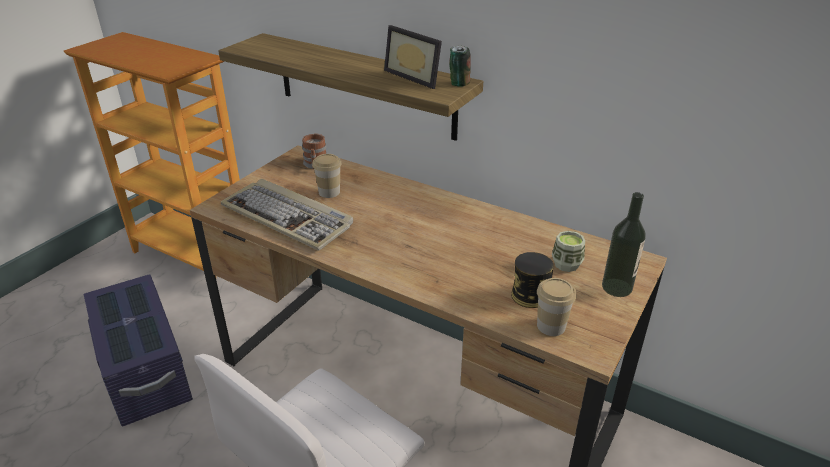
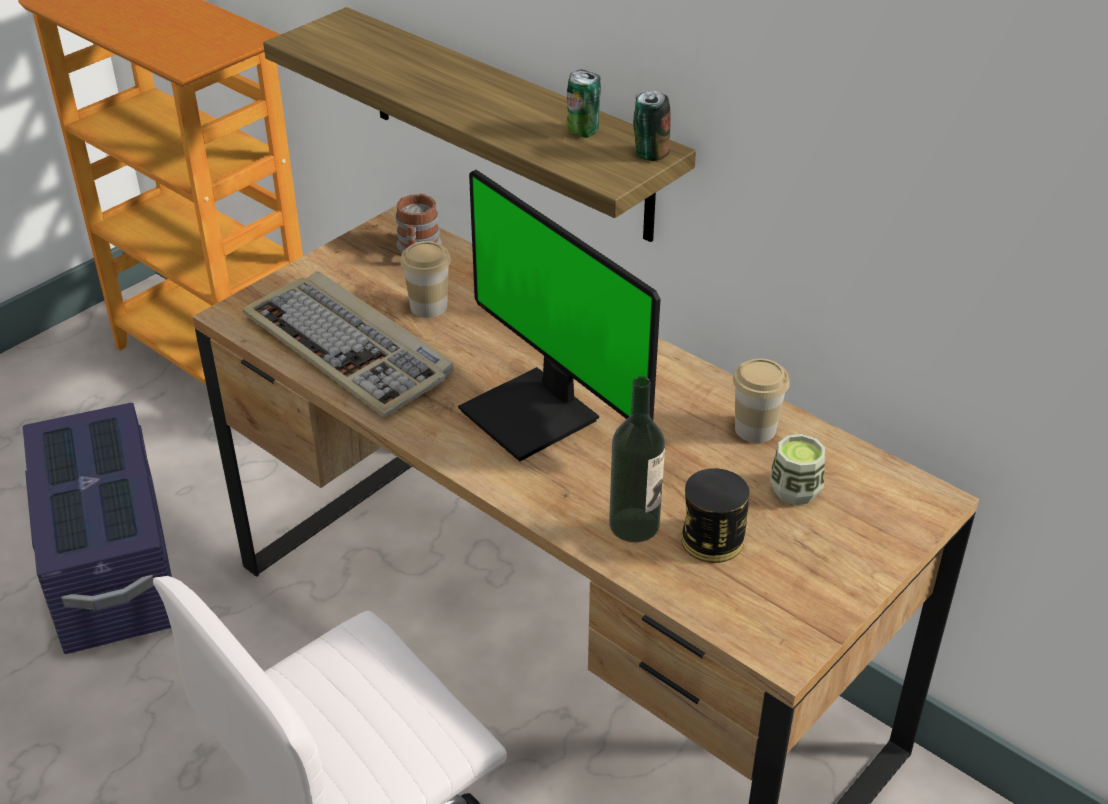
camera: 10 degrees right, 5 degrees up
picture frame [384,25,442,89] -> can [566,70,601,138]
cup [537,278,576,336] -> cup moved to [733,358,790,443]
bottle [602,192,646,297] -> bottle moved to [609,376,665,543]
none -> monitor [458,170,660,462]

